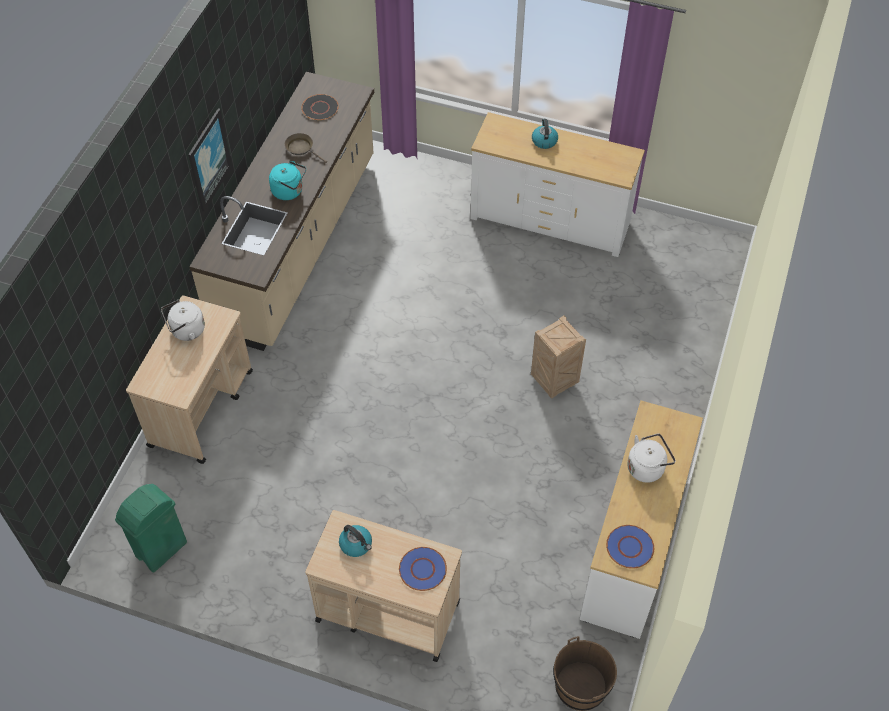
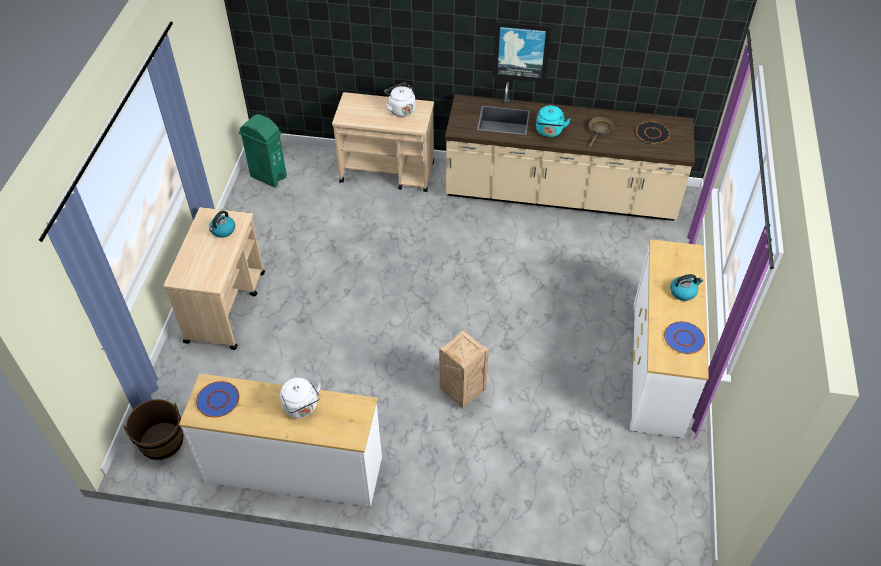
camera: 80 degrees right, 5 degrees down
blue plate [399,547,447,591] -> blue plate moved to [664,321,705,354]

